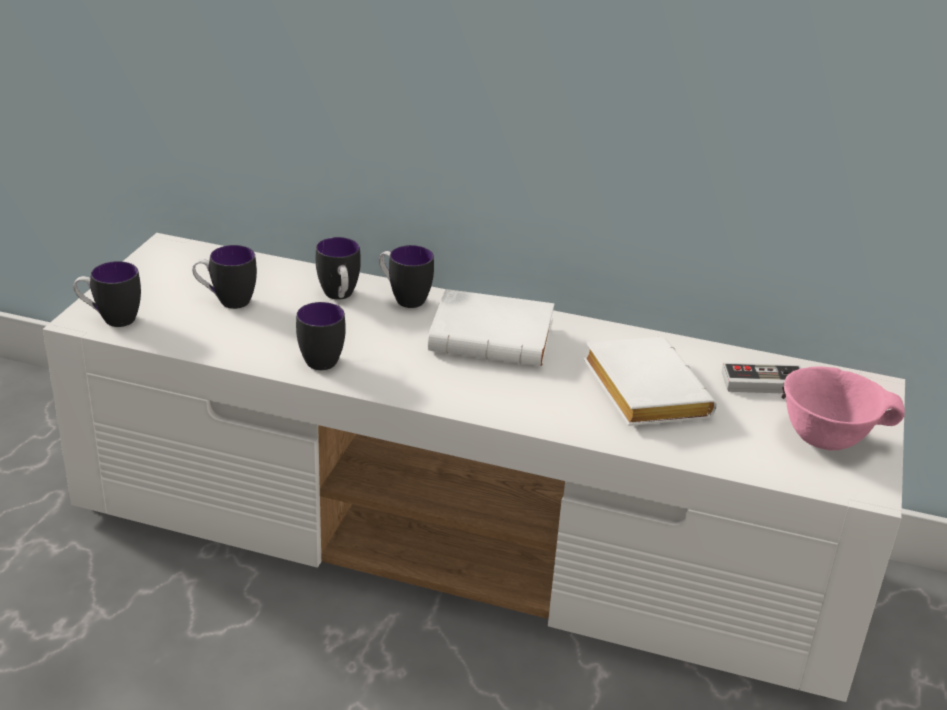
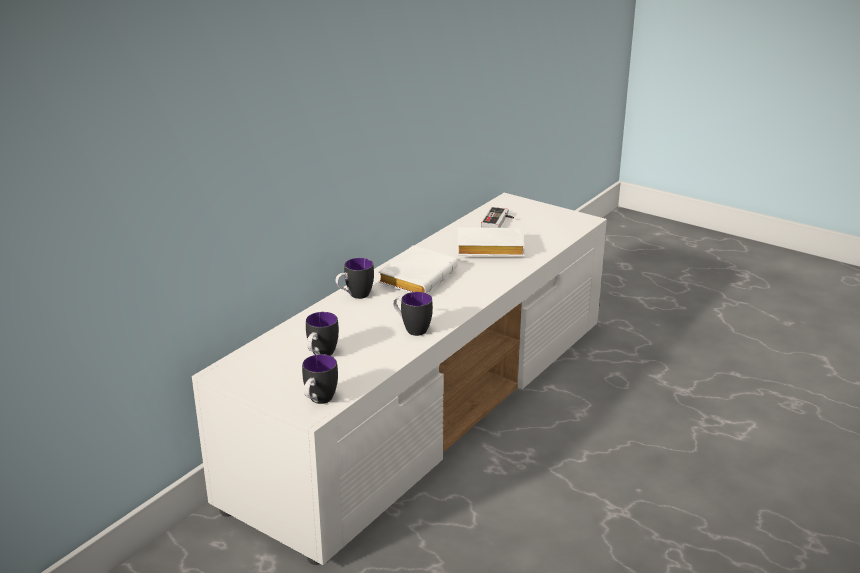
camera: 70 degrees left, 5 degrees down
mug [316,237,361,300] -> none
pink bowl [784,366,905,450] -> none

